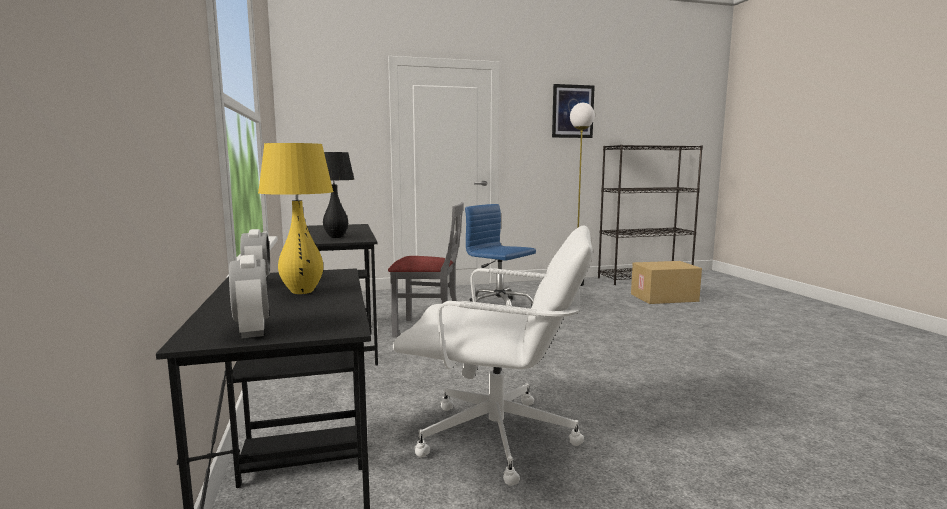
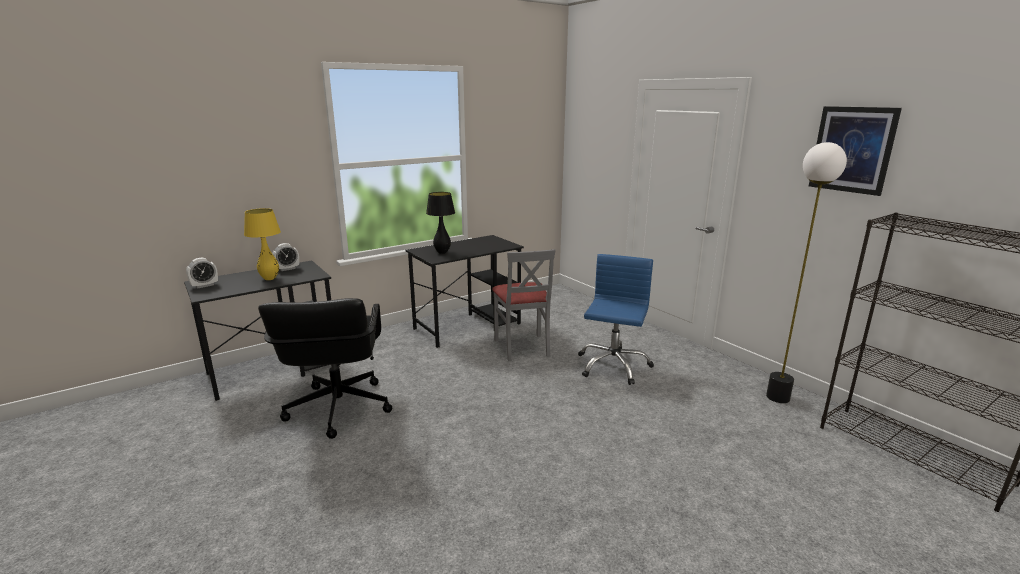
camera: 70 degrees right, 10 degrees up
white office chair [393,226,593,486] -> black office chair [258,298,392,439]
cardboard box [631,261,702,304] -> none

